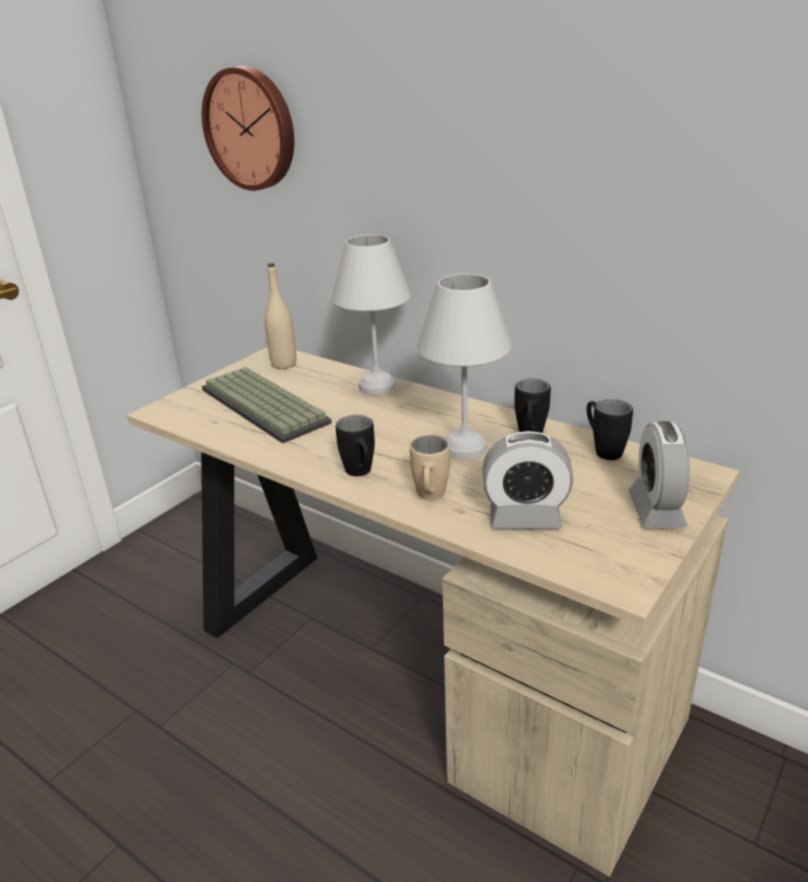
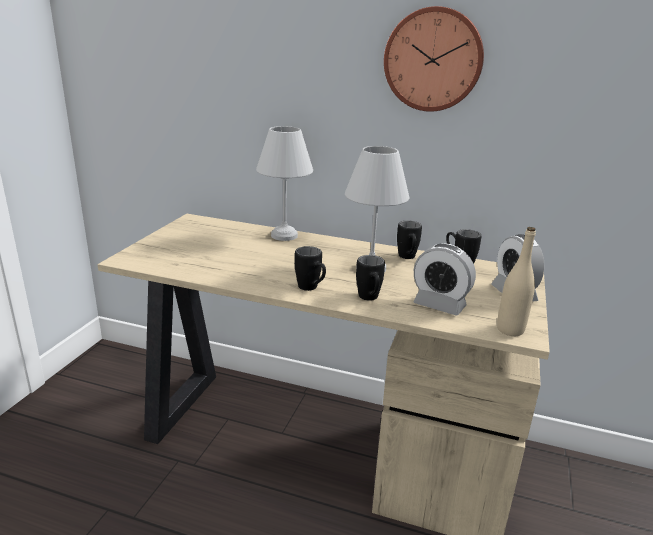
camera: 20 degrees left, 5 degrees down
wall clock [202,66,294,191] -> wall clock moved to [384,6,484,112]
keyboard [202,367,332,443] -> none
beige bottle [265,263,296,369] -> beige bottle moved to [497,227,536,336]
beige mug [410,435,450,500] -> black mug [356,255,385,301]
alarm clock [483,431,573,529] -> alarm clock turned 45 degrees clockwise [414,243,476,315]

